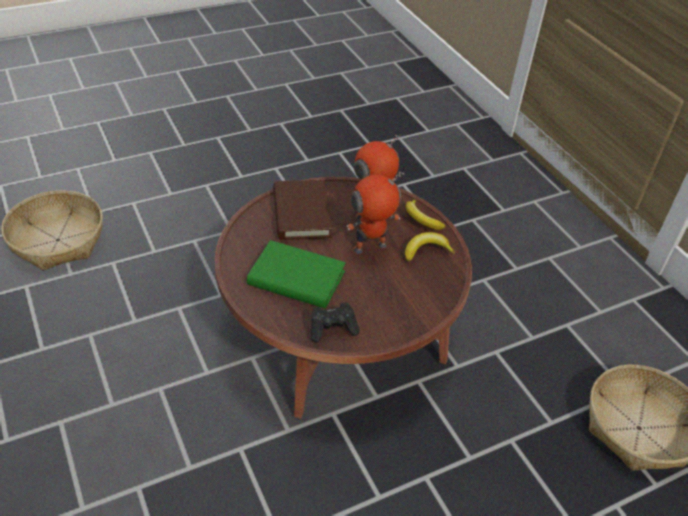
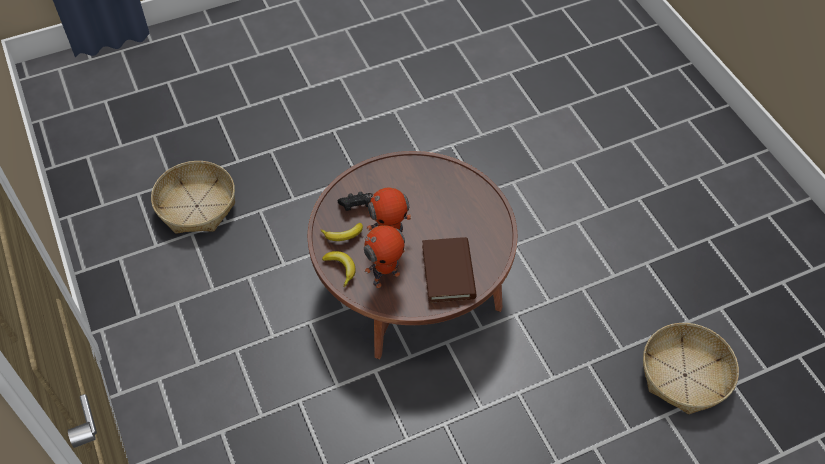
camera: 175 degrees left, 10 degrees up
green book [247,240,346,309] -> none
black game controller [311,303,360,342] -> black game controller moved to [337,192,373,211]

